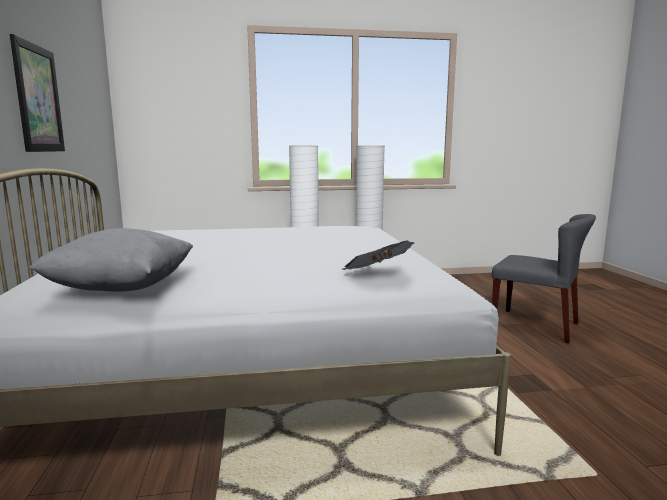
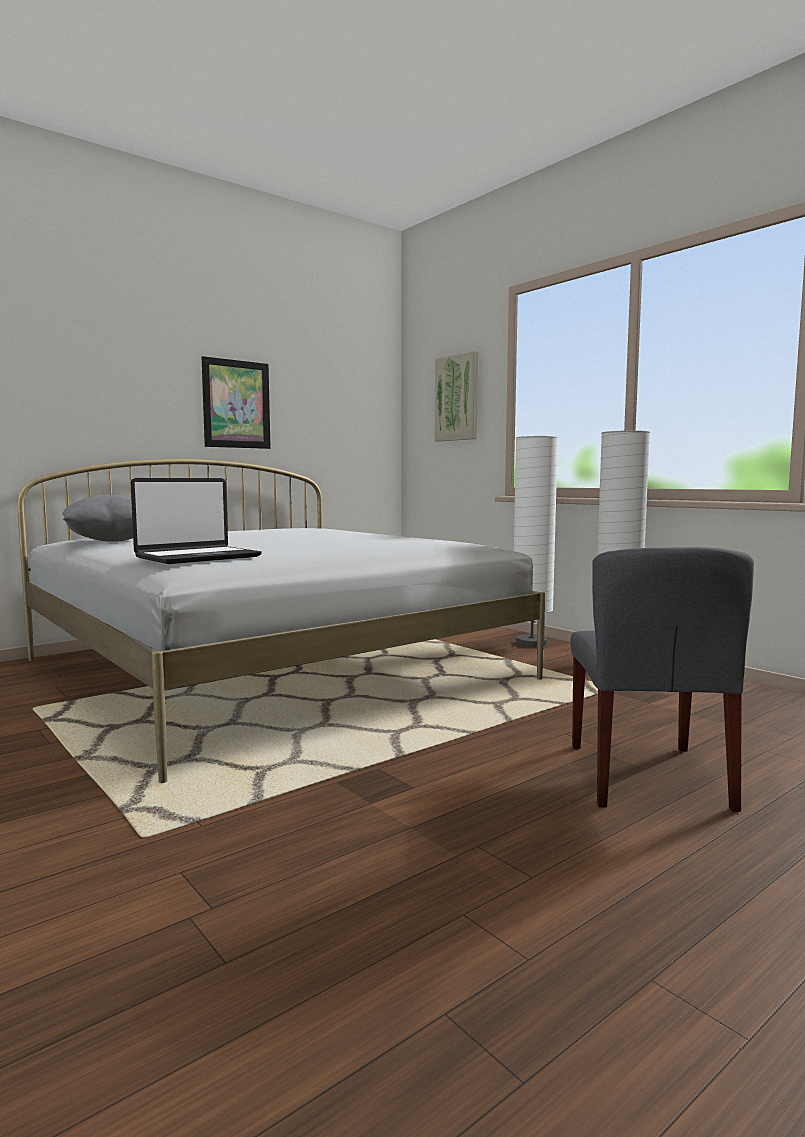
camera: 60 degrees right, 5 degrees down
newspaper [343,240,414,270] -> laptop [131,478,262,564]
none -> picture [435,351,478,441]

